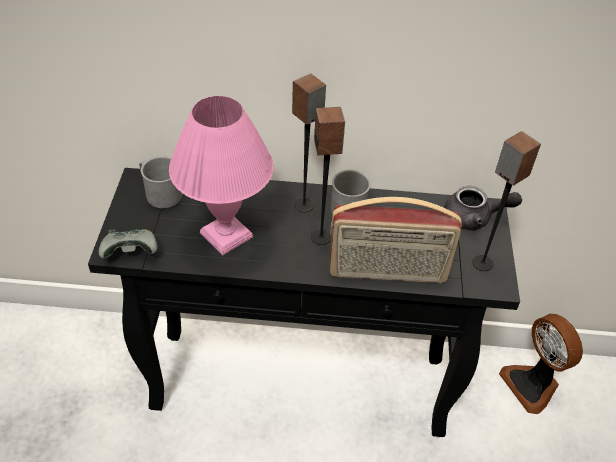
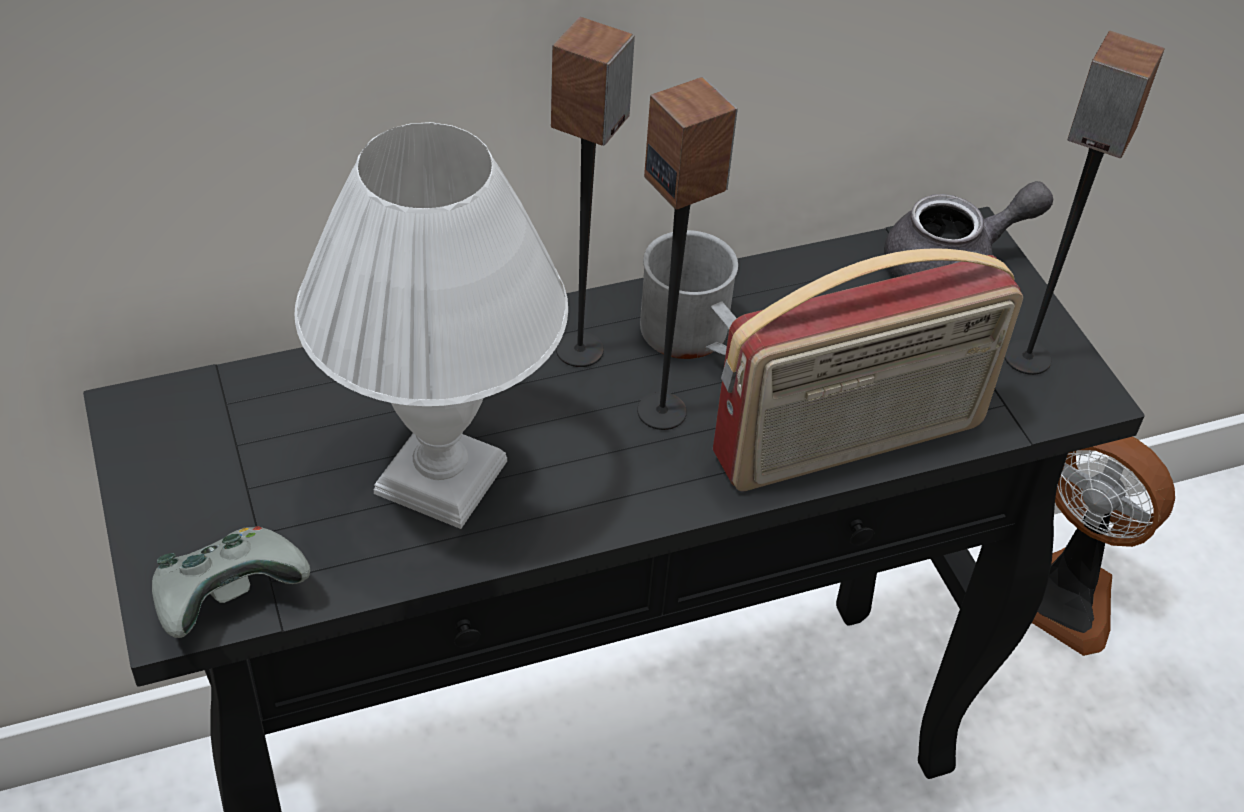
camera: 25 degrees left, 0 degrees up
grey mug [139,156,183,208] -> none
pink table lamp [169,96,274,255] -> white table lamp [295,122,568,529]

